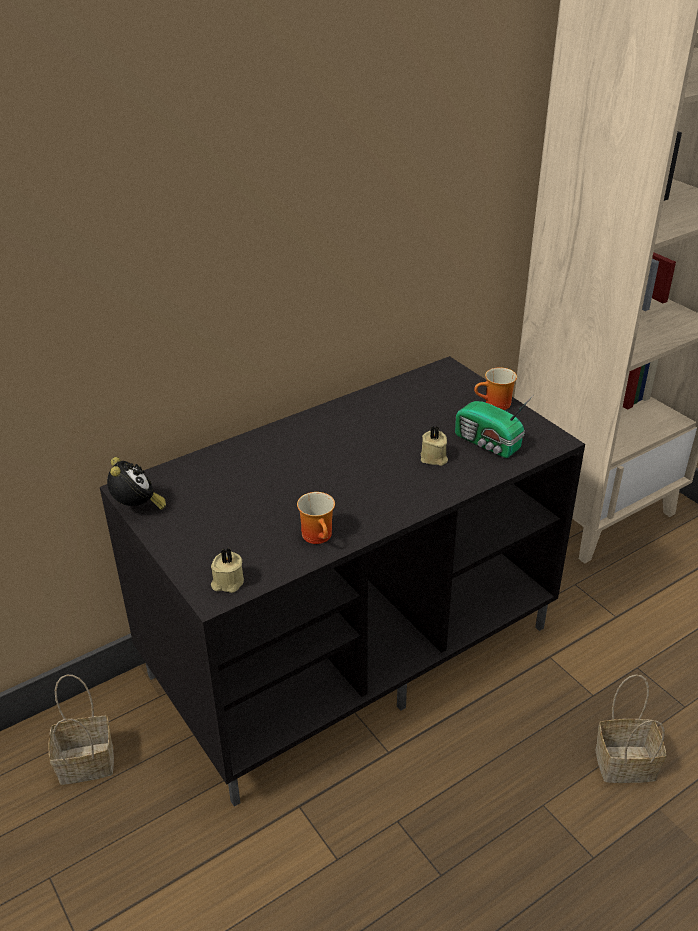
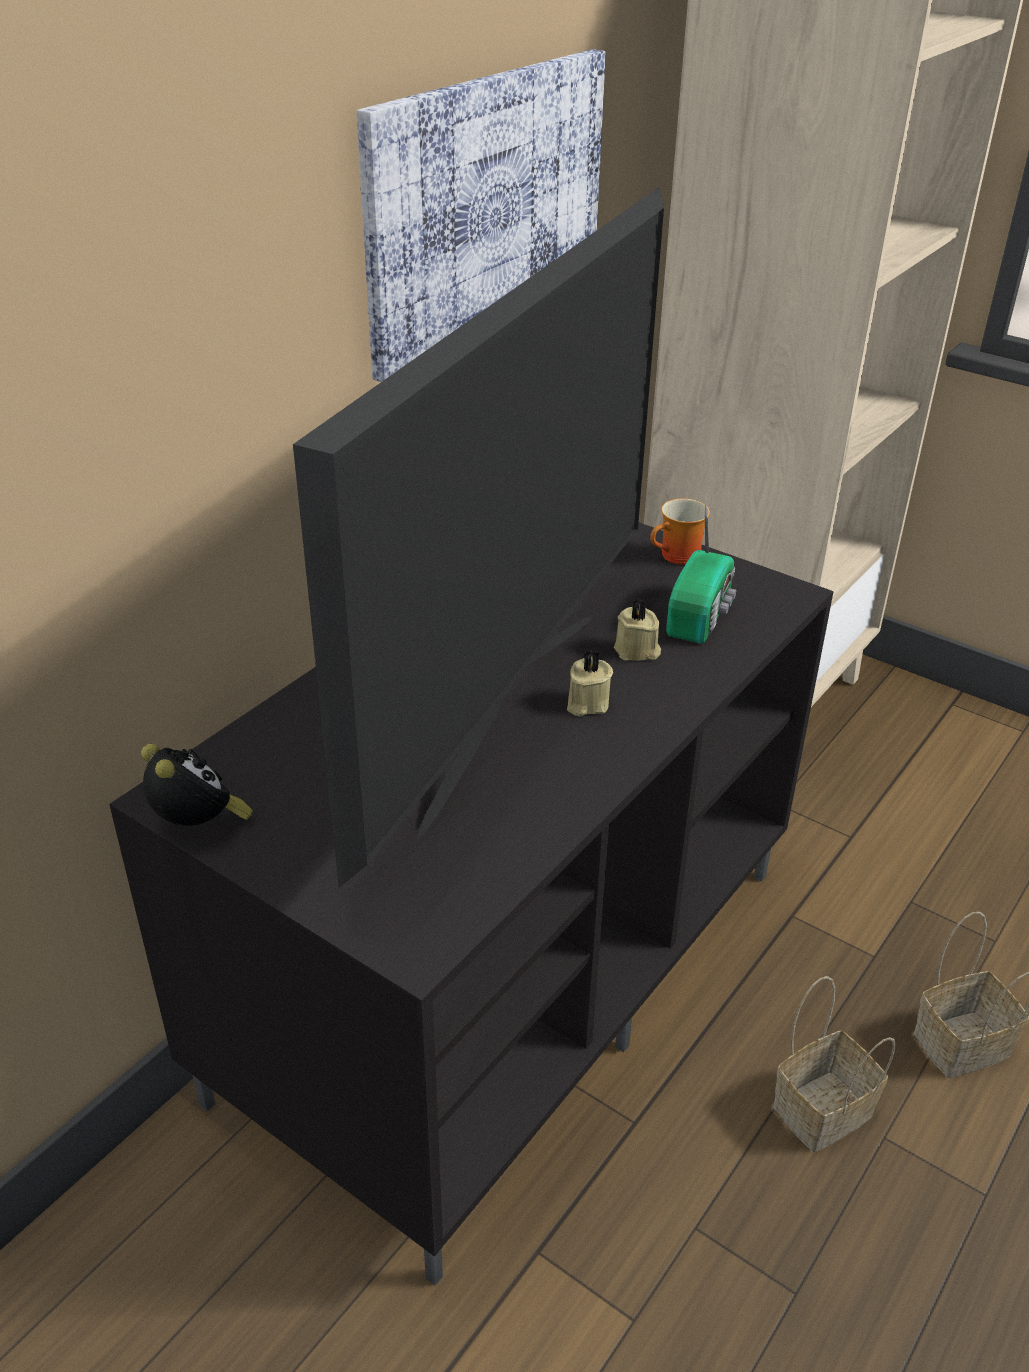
camera: 20 degrees left, 0 degrees up
basket [48,675,114,785] -> basket moved to [773,976,896,1152]
beige candle [211,548,244,593] -> beige candle moved to [567,650,613,716]
mug [297,492,335,544] -> none
radio [455,396,533,458] -> radio turned 90 degrees counterclockwise [666,496,736,643]
none -> television [293,187,664,888]
none -> picture [357,49,606,382]

